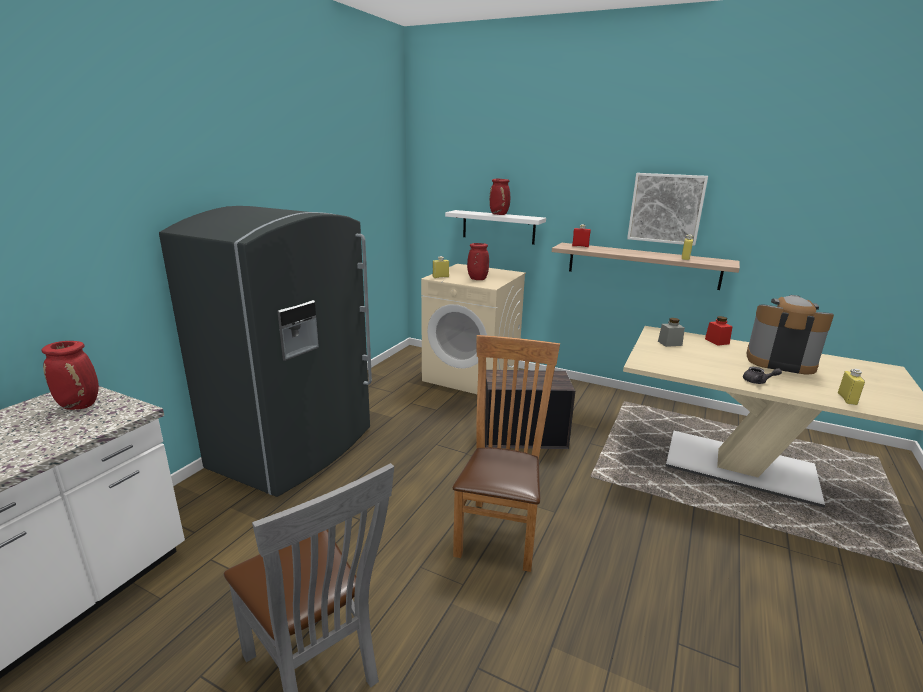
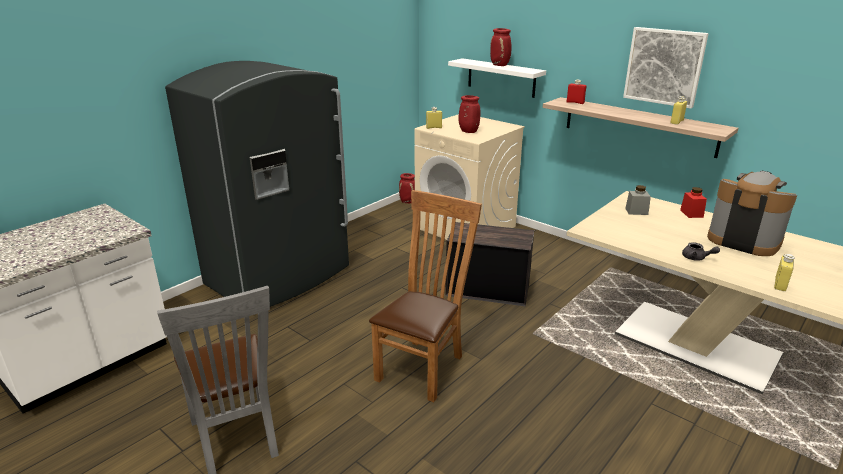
camera: 15 degrees right, 5 degrees up
red vase [42,341,99,410] -> red vase moved to [399,173,415,203]

